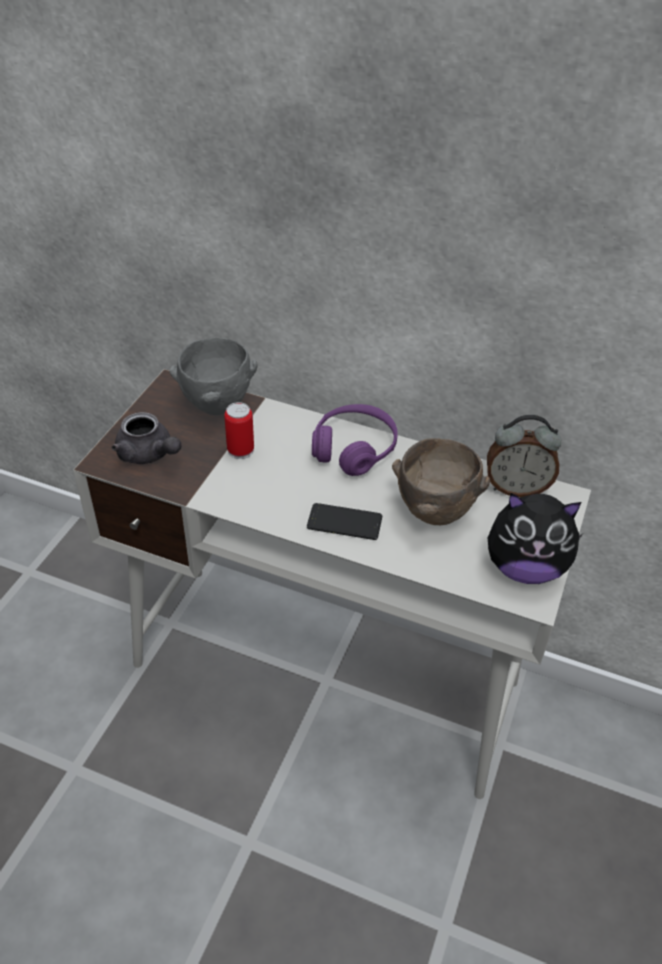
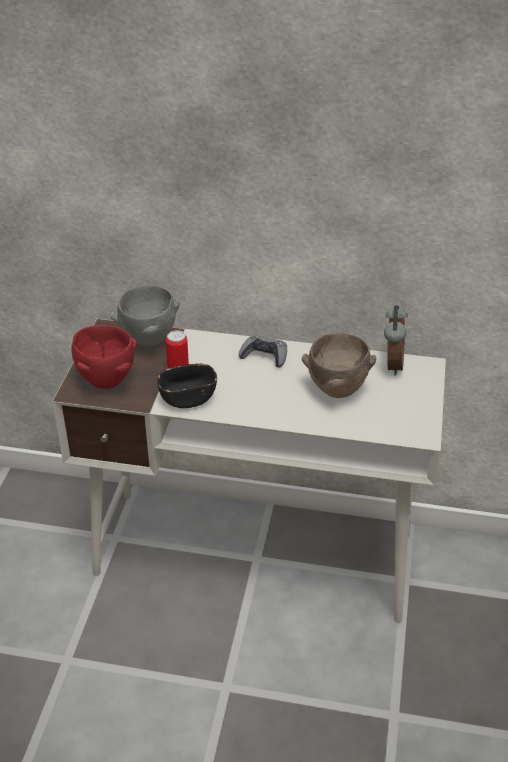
camera: 10 degrees left, 5 degrees down
grey teapot [111,412,181,464] -> red bowl [71,325,137,389]
phone [307,503,382,540] -> none
purple headphones [312,404,398,476] -> grey game controller [239,335,287,368]
alarm clock [487,415,561,497] -> alarm clock turned 75 degrees counterclockwise [384,306,408,376]
plush toy [488,493,583,584] -> none
none -> black bowl [157,363,217,408]

